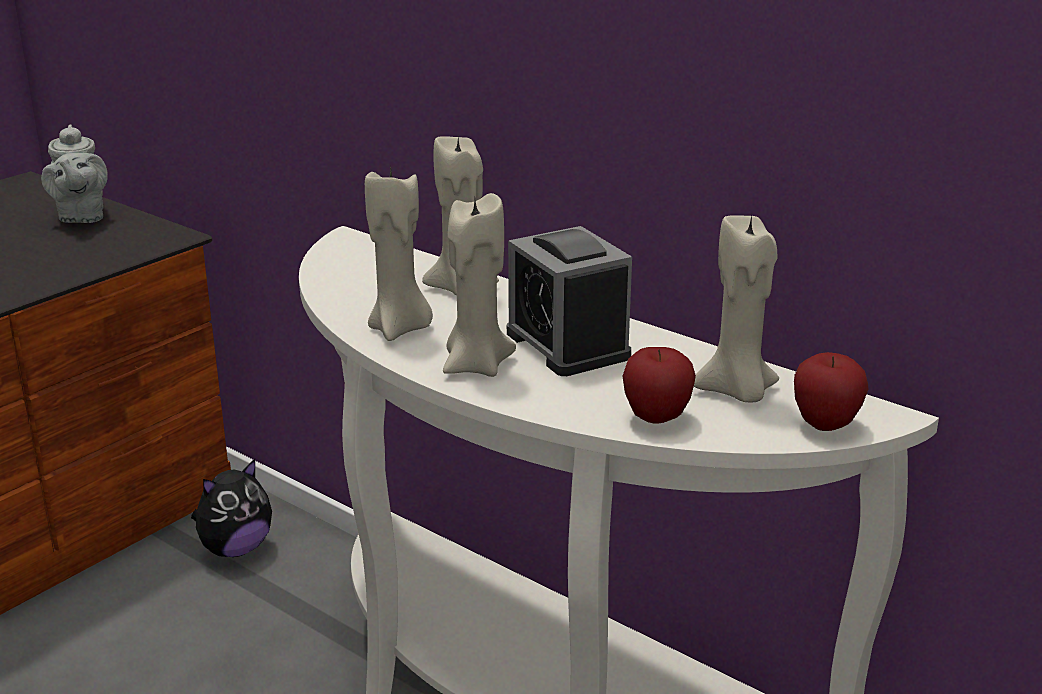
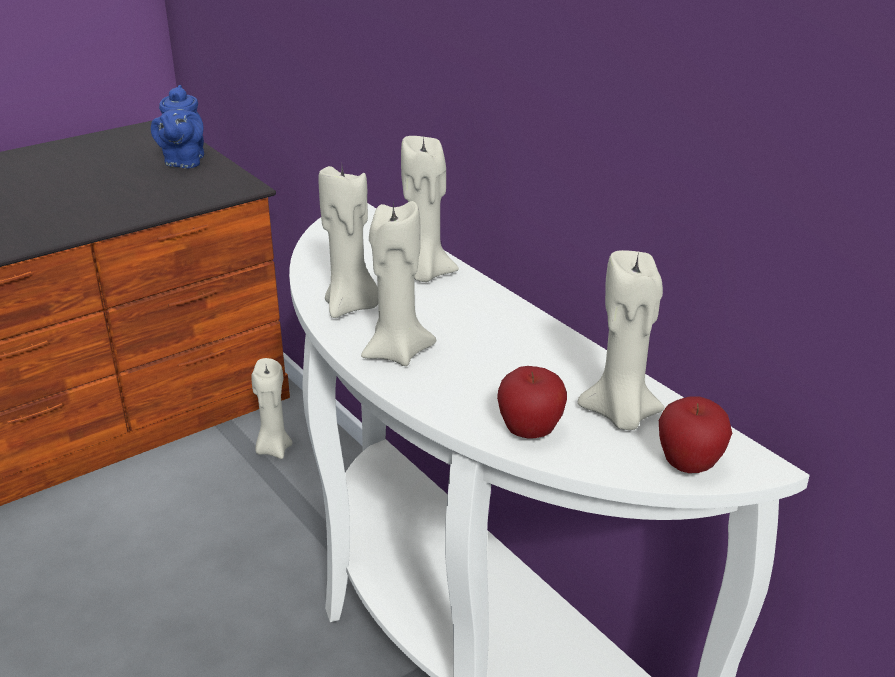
camera: 15 degrees right, 5 degrees up
grey teapot [41,124,108,223] -> blue teapot [151,85,204,168]
plush toy [191,459,272,557] -> beige candle [251,358,293,459]
alarm clock [507,226,632,376] -> none

